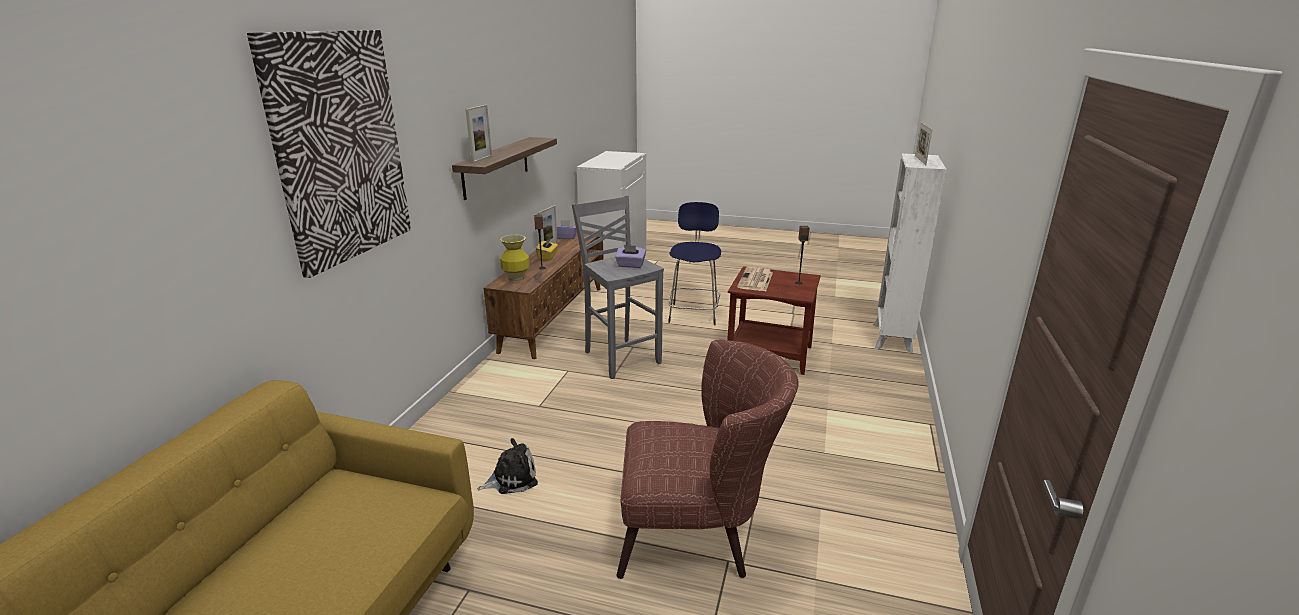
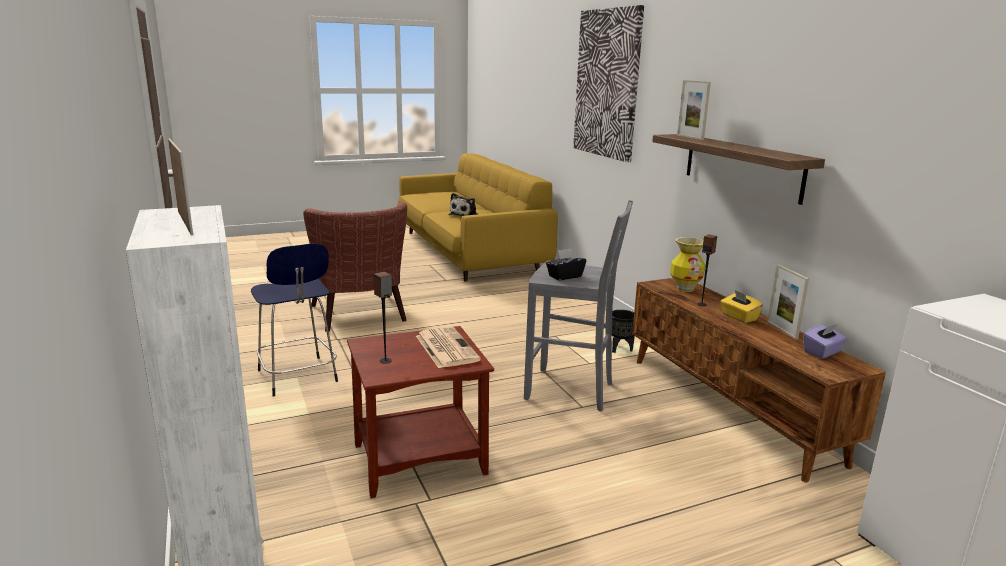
camera: 140 degrees right, 5 degrees down
plush toy [477,438,538,494] -> plush toy moved to [449,193,478,216]
purple tissue box [615,245,646,268] -> black tissue box [546,249,586,280]
brown armchair [617,340,798,579] -> brown armchair turned 75 degrees counterclockwise [303,202,407,331]
blue stool [668,202,721,325] -> blue stool moved to [251,244,338,397]
none -> black planter [612,310,635,353]

